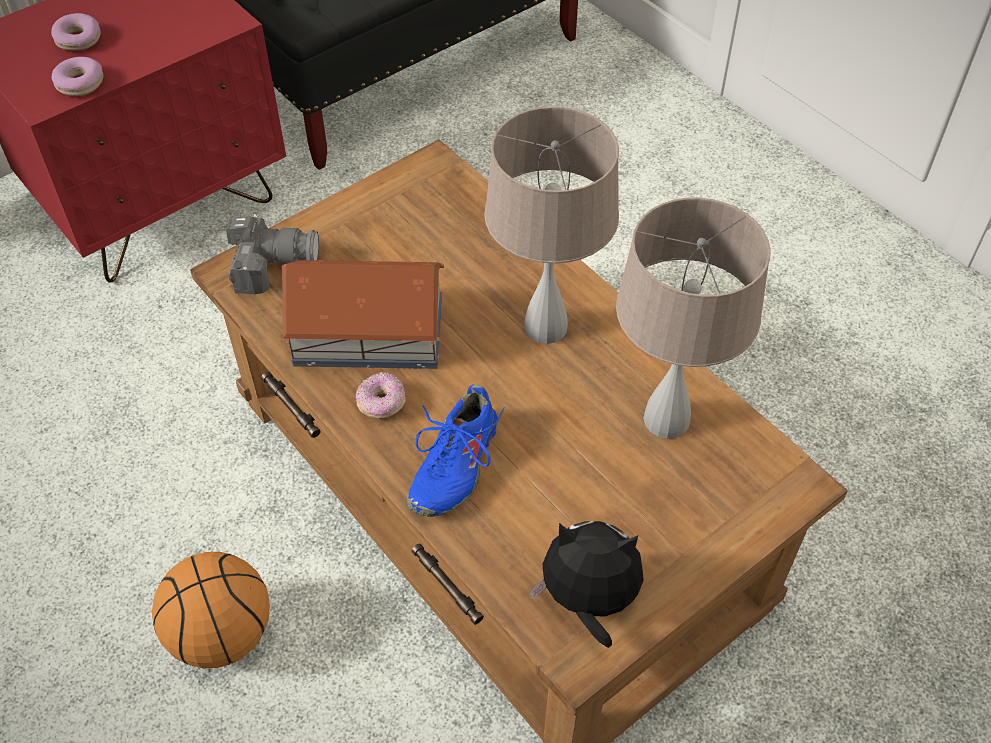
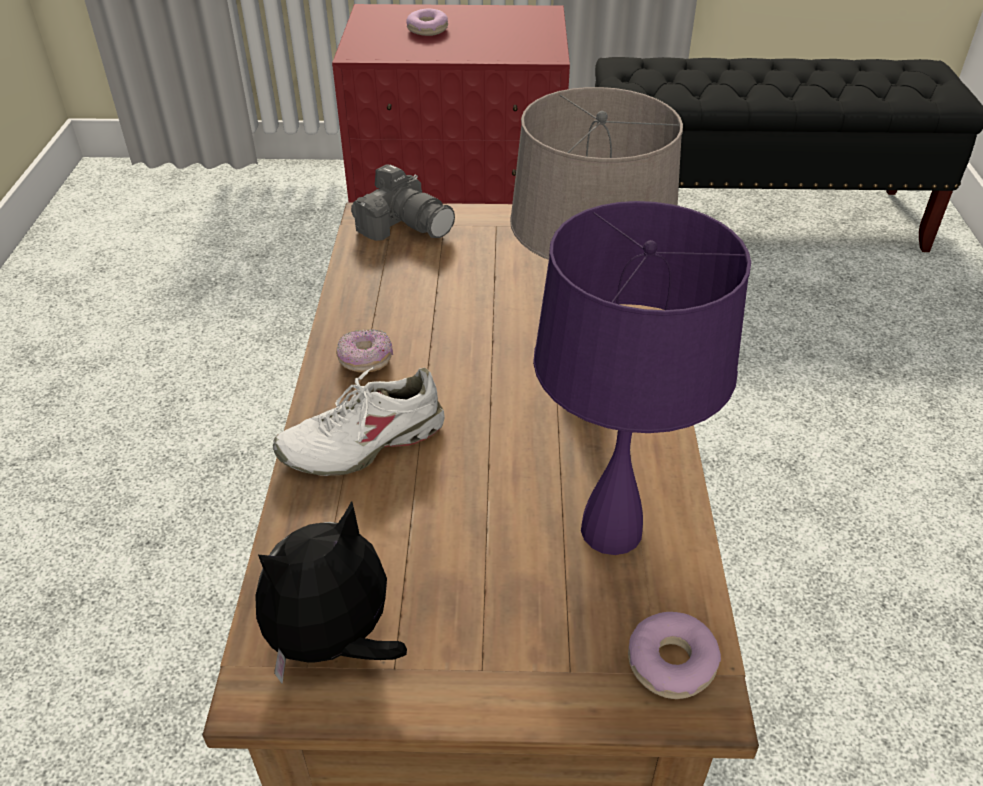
camera: 40 degrees right, 10 degrees down
donut [52,57,103,96] -> donut moved to [628,612,721,699]
basketball [152,552,270,668] -> none
toy house [280,260,444,369] -> none
blue shoe [407,384,504,517] -> white shoe [273,367,445,476]
plush toy [529,521,644,648] -> plush toy turned 90 degrees counterclockwise [255,501,407,683]
beige table lamp [616,197,771,439] -> purple table lamp [533,201,751,555]

